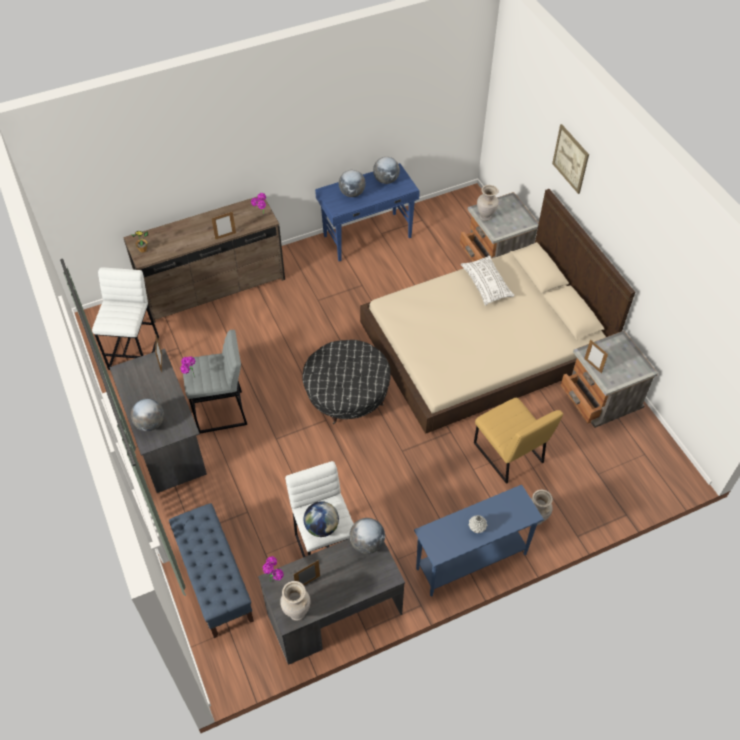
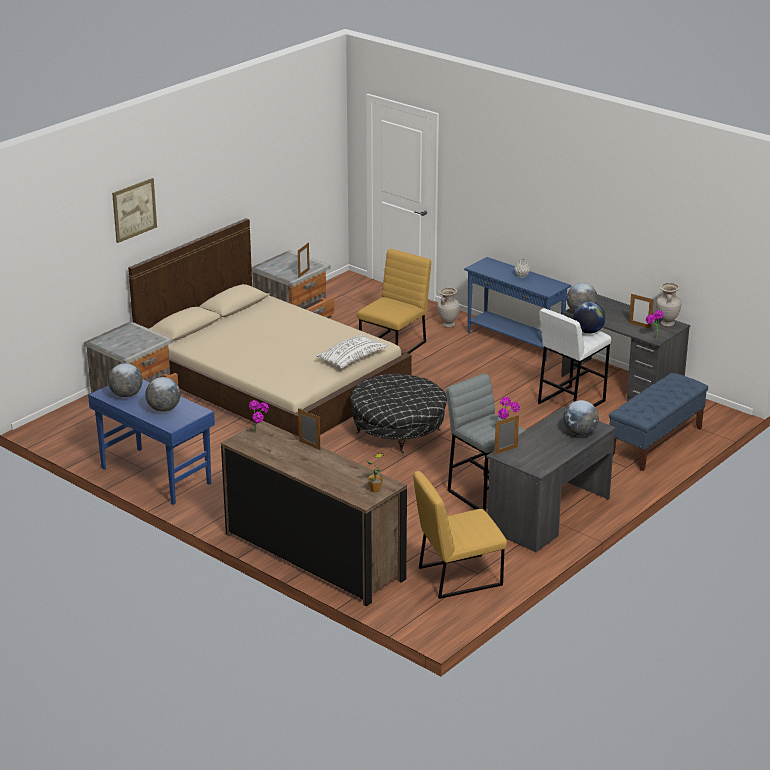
camera: 115 degrees left, 25 degrees down
white stool [92,267,159,370] -> yellow chair [413,471,507,599]
white pillow [461,256,515,306] -> white pillow moved to [316,334,388,368]
beige vase [477,185,499,221] -> none

